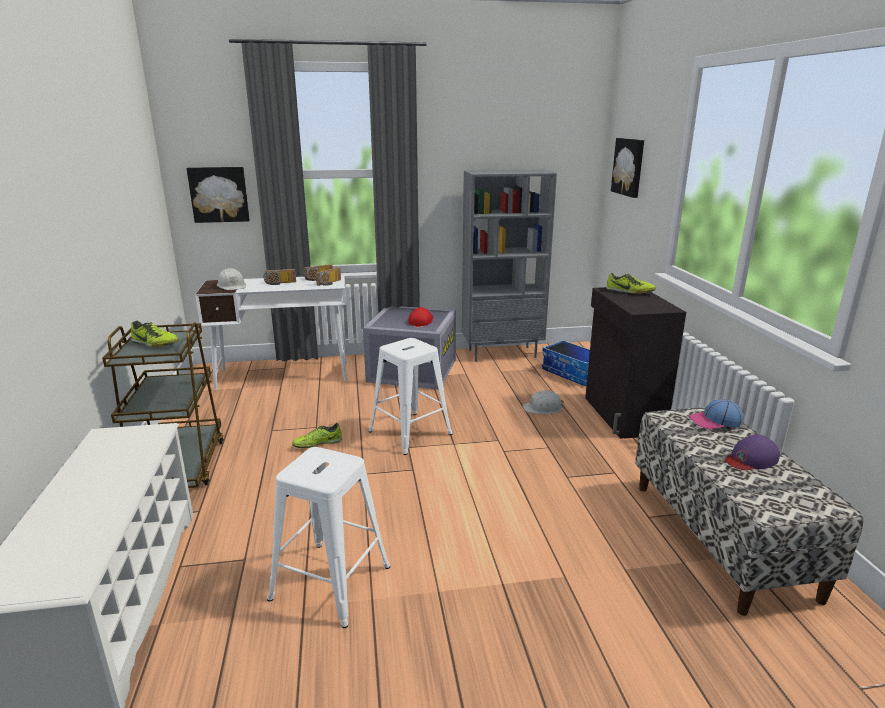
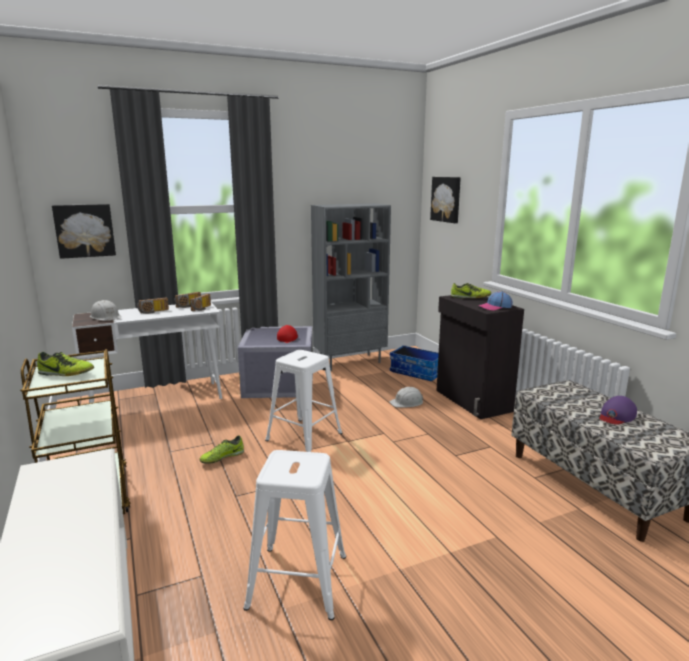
camera: 15 degrees left, 5 degrees down
cap [689,399,743,429] -> cap moved to [479,291,513,311]

